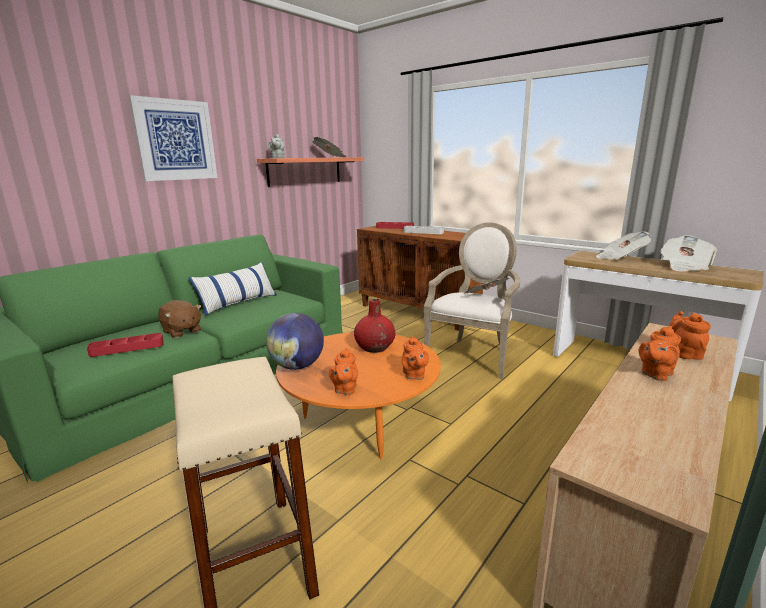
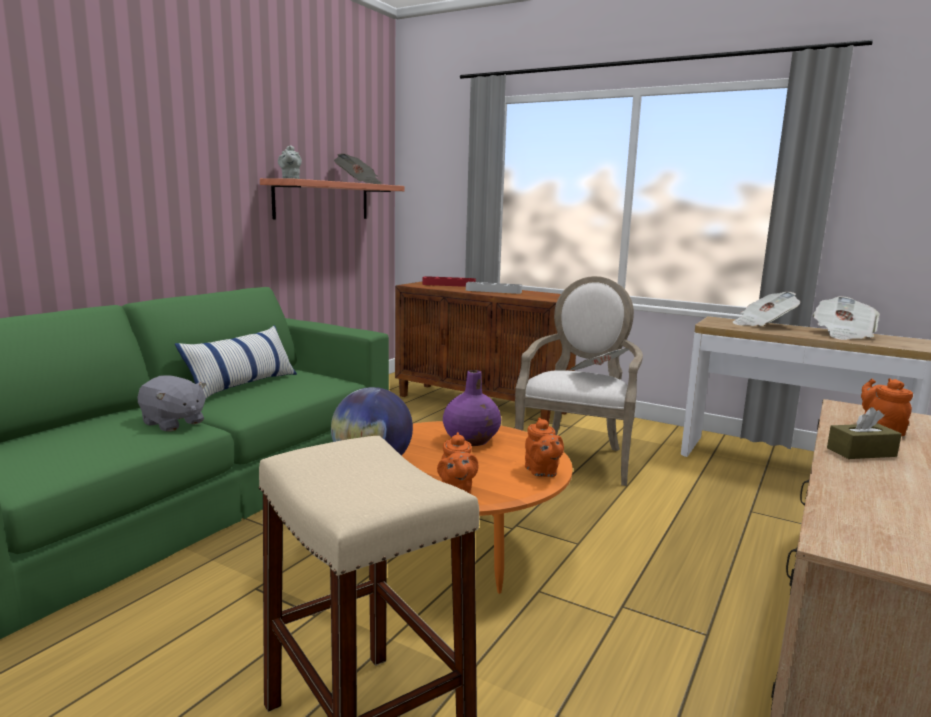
camera: 10 degrees left, 5 degrees down
red tray [87,333,164,357] -> none
picture [129,95,218,181] -> none
brown plush toy [158,300,201,338] -> grey plush toy [137,375,206,432]
red vase [354,298,395,353] -> purple vase [443,370,501,446]
orange teapot [638,326,681,381] -> brown tissue box [827,407,902,459]

